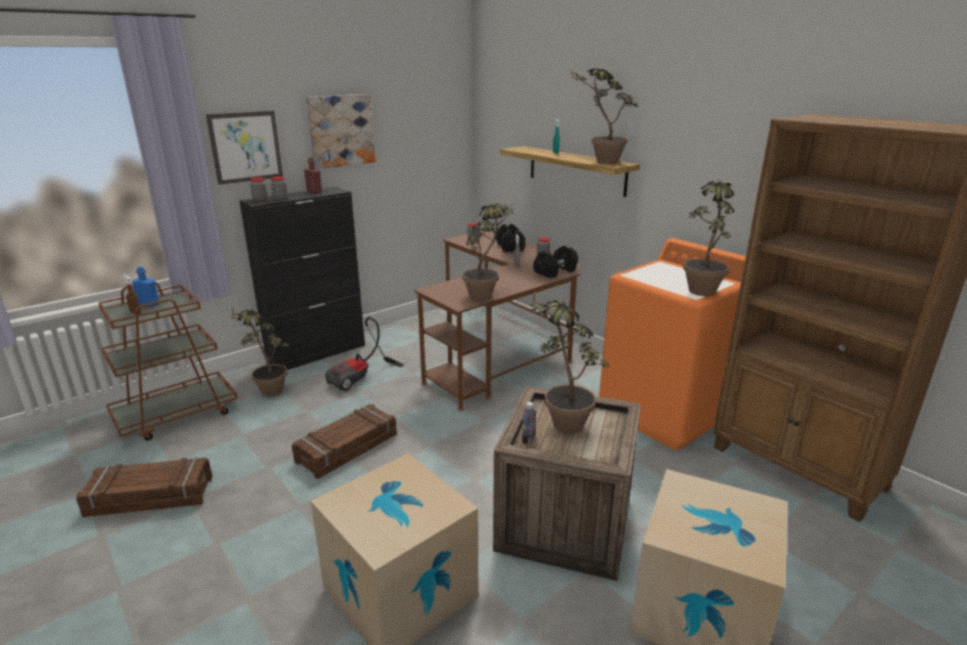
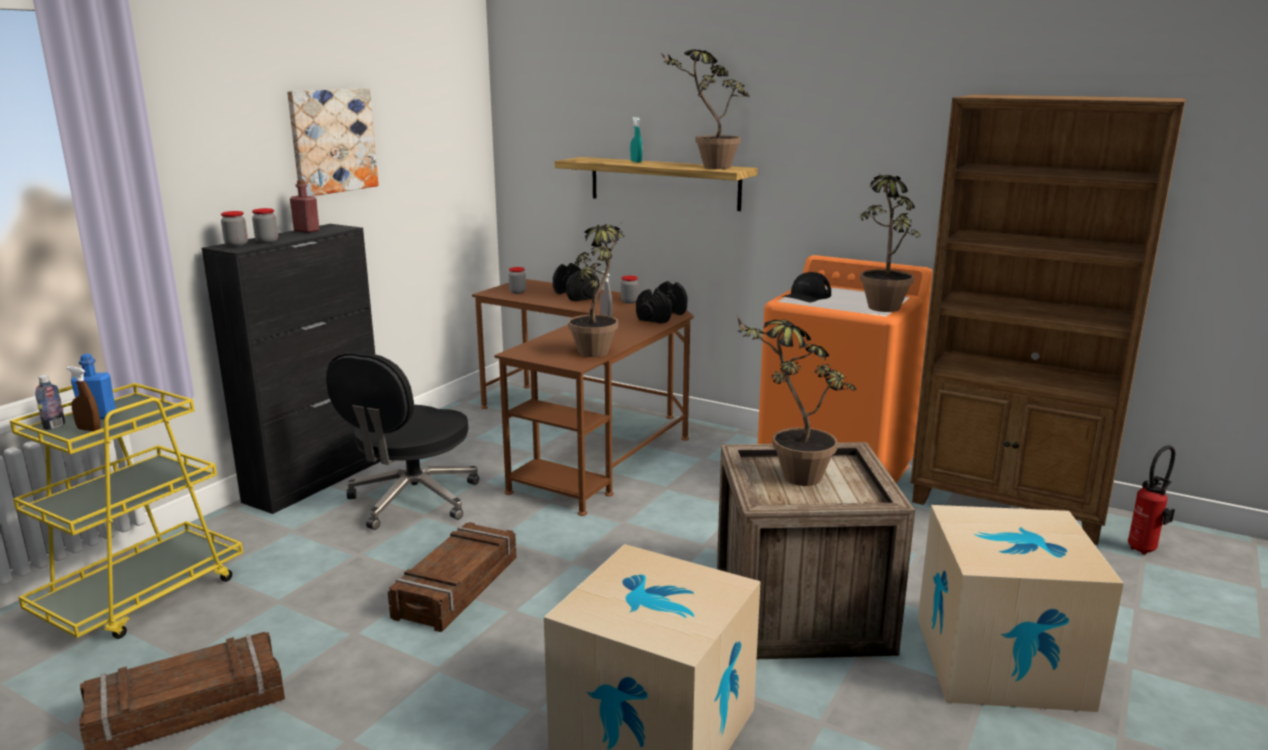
camera: 20 degrees left, 5 degrees down
brown cart [98,282,237,441] -> yellow cart [10,383,243,639]
picture [206,111,283,185] -> none
potted plant [231,307,289,397] -> none
vacuum cleaner [325,317,404,391] -> black office chair [326,352,479,530]
bottle [522,402,536,444] -> bottle moved to [35,375,65,430]
none -> black cap [782,272,831,302]
none -> fire extinguisher [1128,445,1176,555]

